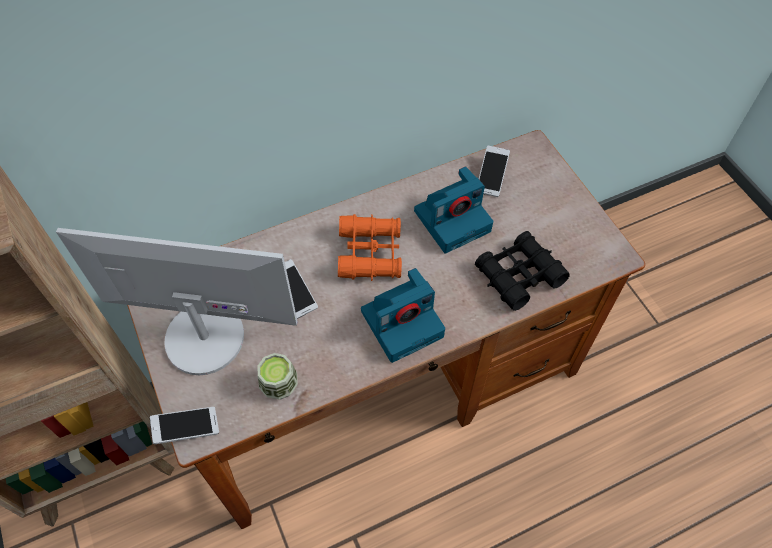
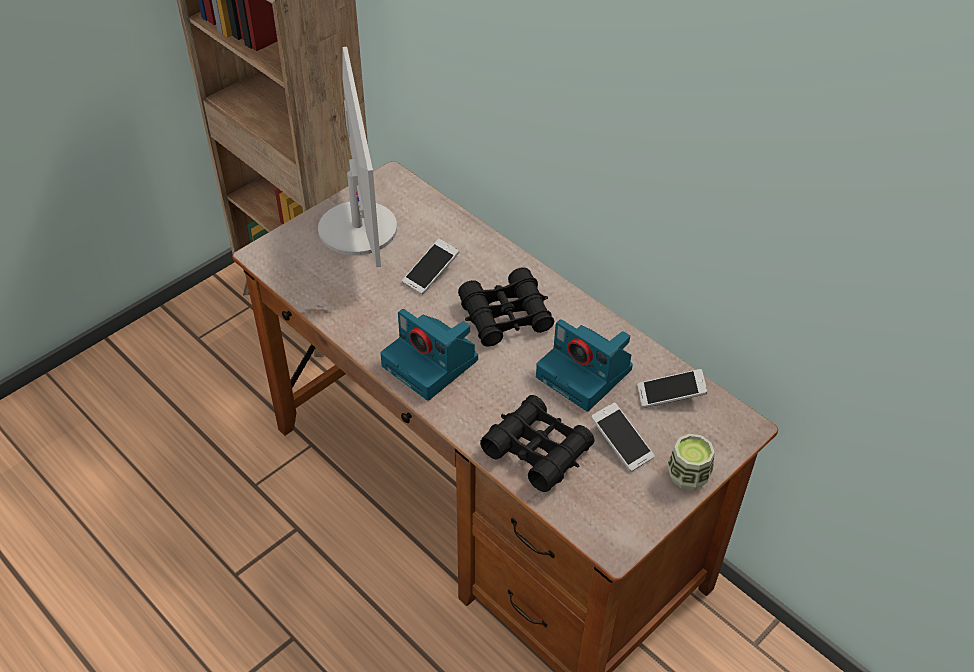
camera: 70 degrees right, 10 degrees down
phone [150,407,219,444] -> phone moved to [591,402,655,472]
cup [258,353,298,400] -> cup moved to [667,434,715,490]
orange binoculars [338,214,402,281] -> black binoculars [458,267,554,347]

